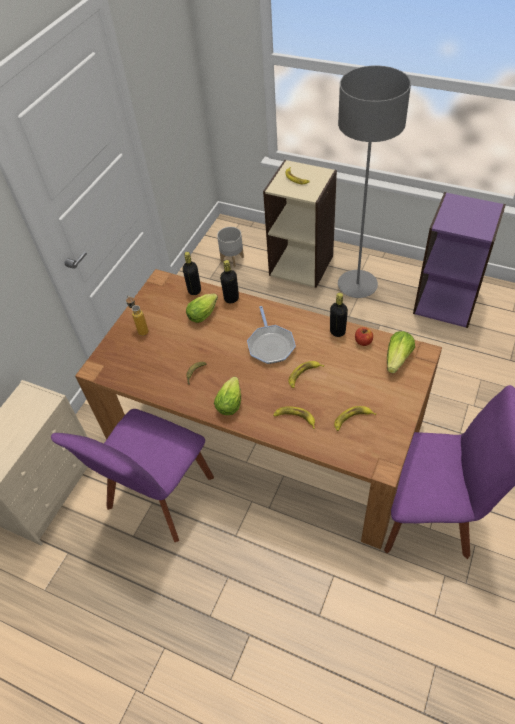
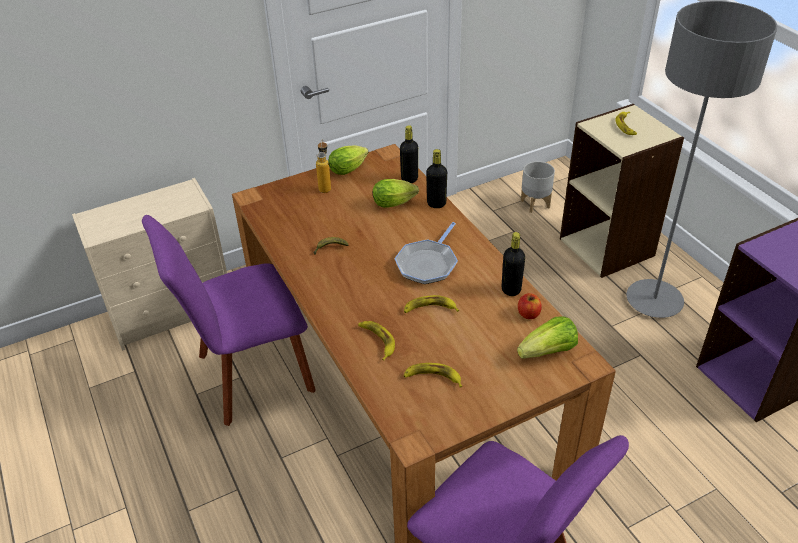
camera: 35 degrees right, 10 degrees down
lettuce [214,377,241,415] -> lettuce moved to [329,145,369,175]

